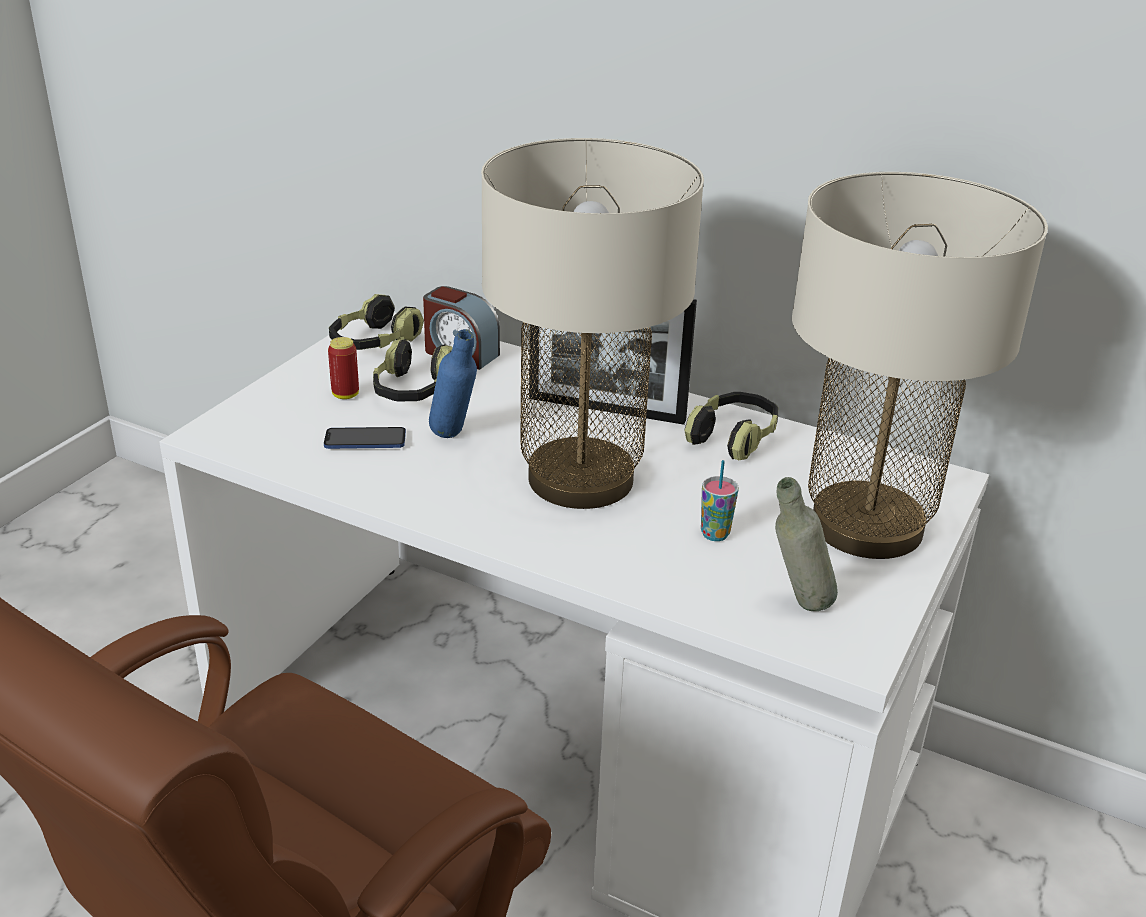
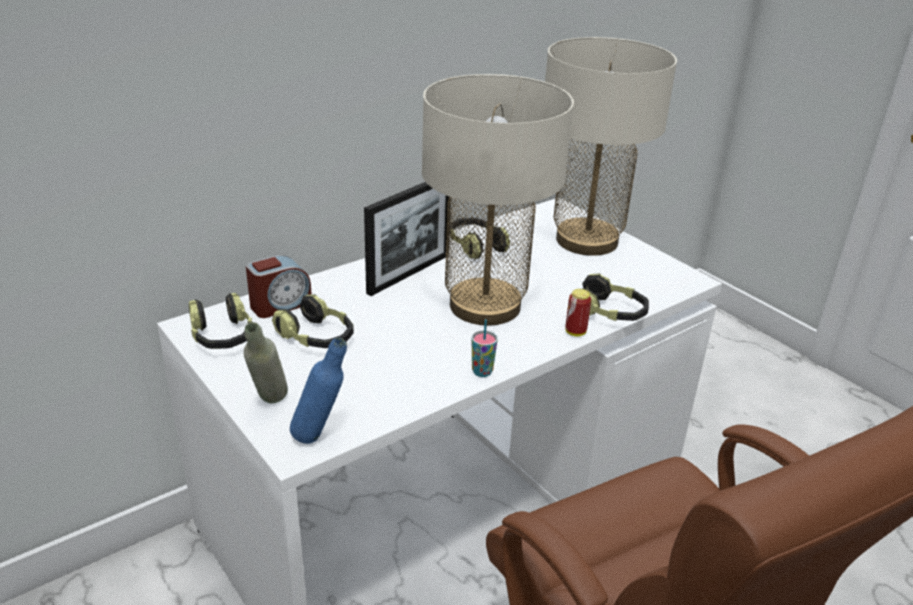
camera: 65 degrees left, 0 degrees up
phone [324,427,406,449] -> none
can [328,337,359,399] -> can moved to [565,289,591,336]
blue bottle [429,329,477,438] -> blue bottle moved to [290,337,347,444]
cup [701,460,739,541] -> cup moved to [472,319,498,377]
grey bottle [775,477,838,611] -> grey bottle moved to [244,322,288,403]
none -> headphones [582,273,649,321]

